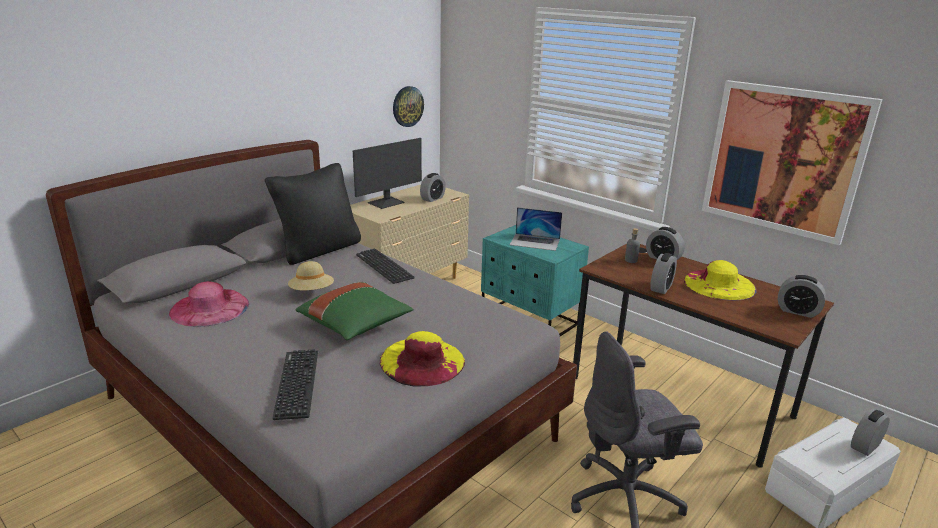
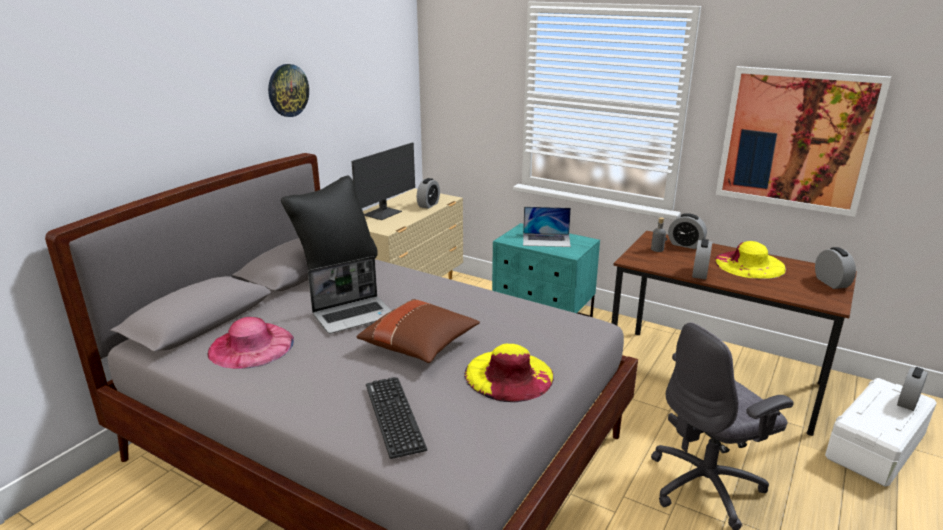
camera: 10 degrees left, 0 degrees up
beige hat [288,261,334,290] -> laptop [308,256,392,334]
green pillow [295,282,413,340] -> brown pillow [357,299,480,363]
keyboard [356,249,414,284] -> none
wall clock [393,86,424,127] -> wall clock moved to [268,64,309,117]
alarm clock [778,275,826,318] -> alarm clock turned 120 degrees counterclockwise [815,247,856,289]

